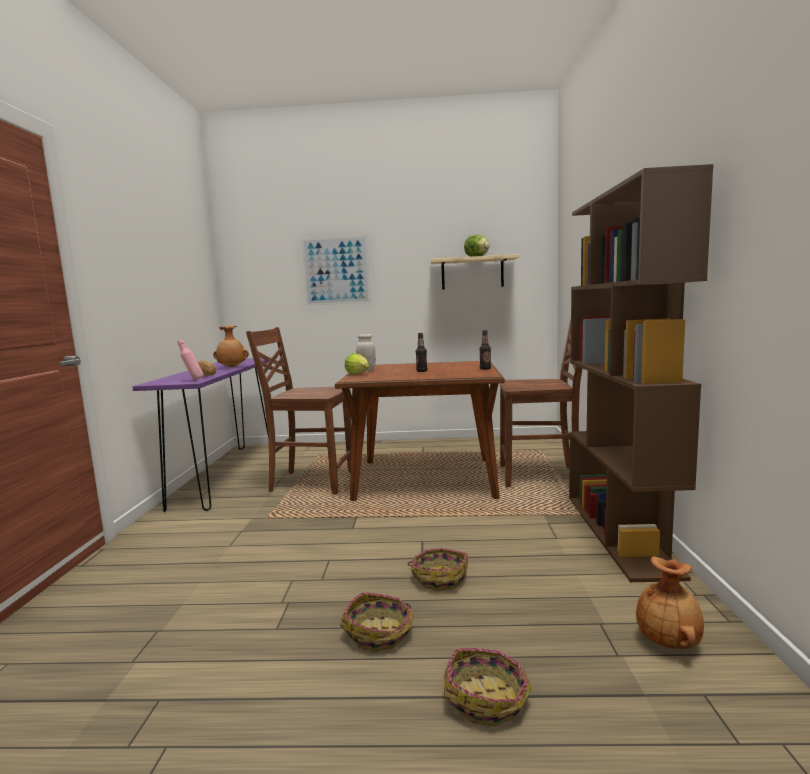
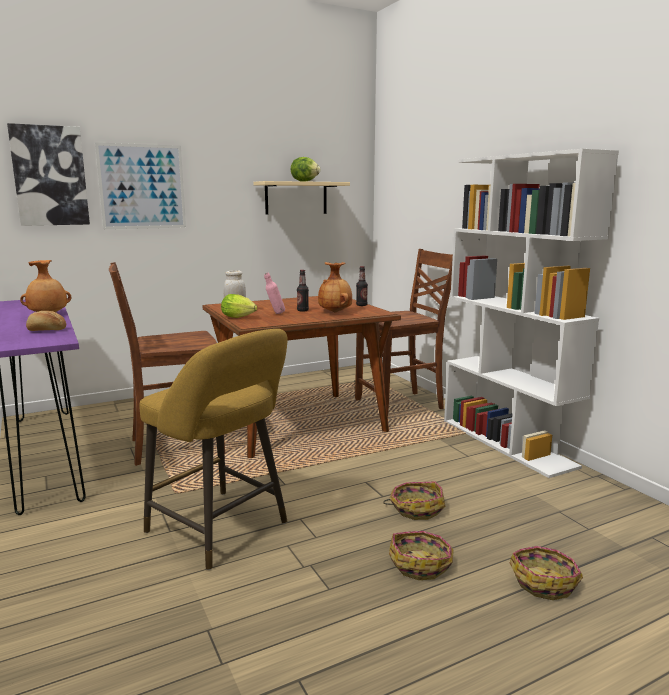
camera: 30 degrees left, 5 degrees up
pink bottle [178,340,204,380] -> pink bottle moved to [264,273,285,314]
brown bookcase [569,164,714,582] -> white bookcase [444,149,619,478]
brown vase [636,556,704,649] -> brown vase moved to [318,262,352,313]
none -> picture [7,123,90,226]
none -> yellow stool [139,329,288,570]

